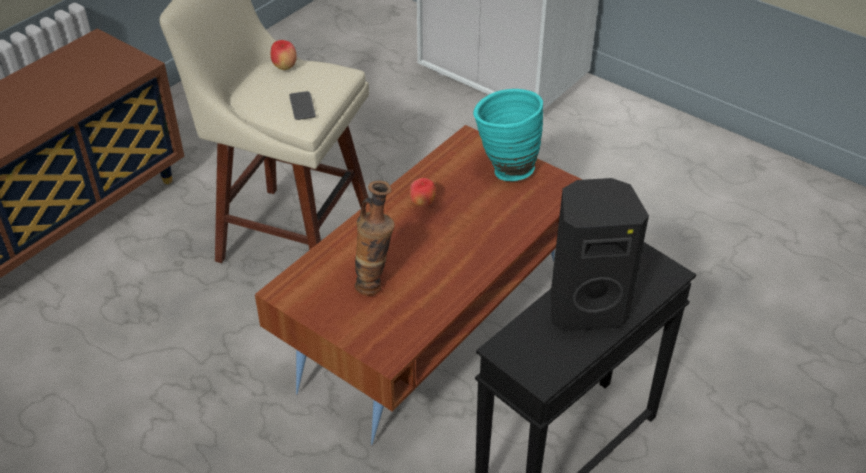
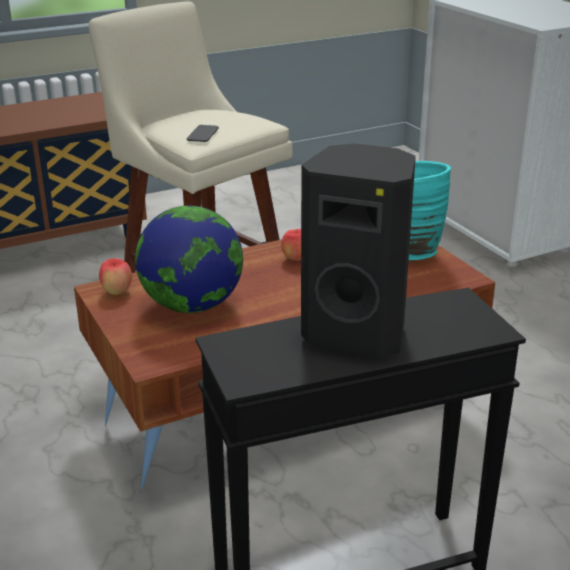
camera: 25 degrees right, 15 degrees down
apple [271,40,297,70] -> apple moved to [99,258,132,295]
vase [355,181,395,296] -> globe [135,206,243,313]

